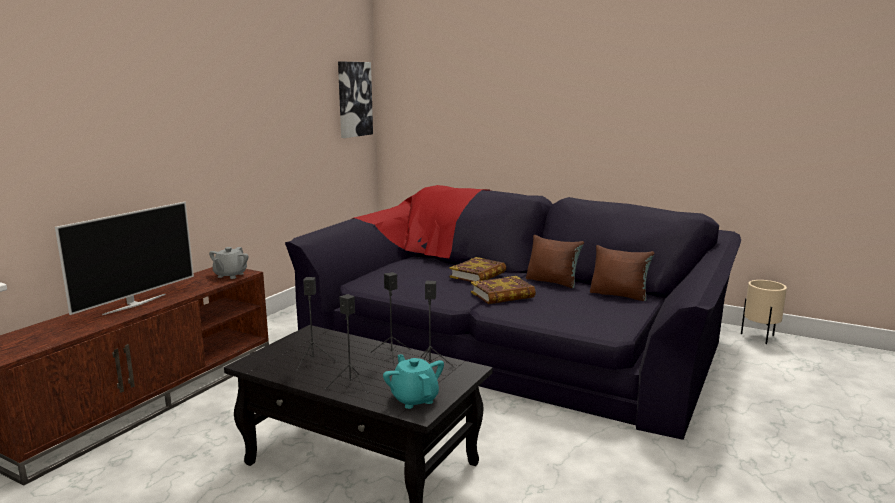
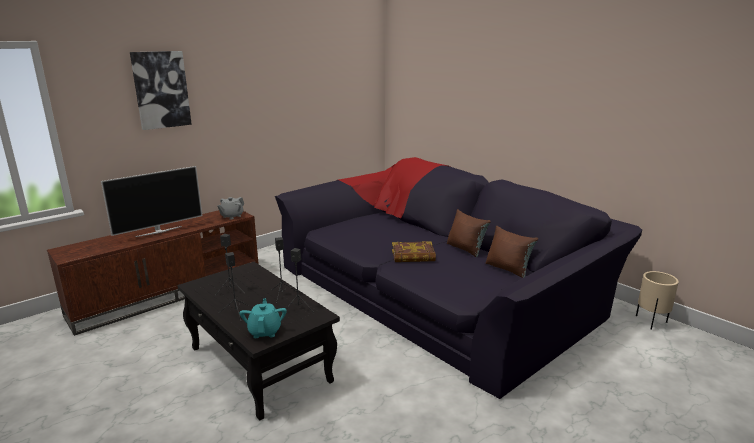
camera: 20 degrees right, 5 degrees up
picture [338,62,373,138] -> picture moved to [130,51,192,130]
book [449,257,506,282] -> none

